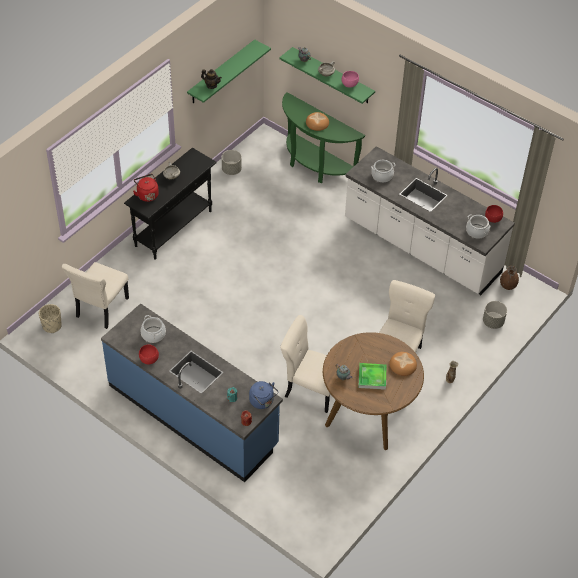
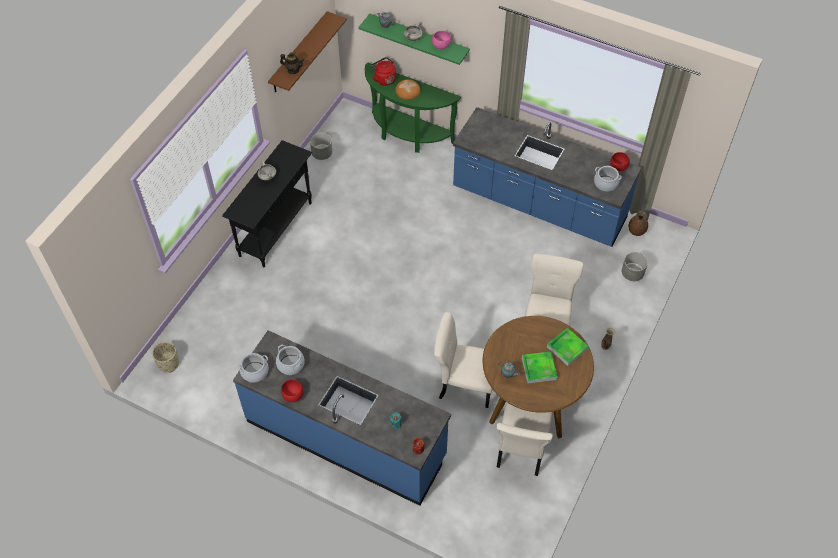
camera: 10 degrees left, 5 degrees up
beige chair [62,262,129,329] -> beige chair moved to [497,403,553,476]
red kettle [133,174,159,202] -> red kettle moved to [371,57,396,86]
green shelf [187,39,271,103] -> brown shelf [268,11,347,92]
blue kettle [249,381,278,409] -> none
white counter [345,146,515,295] -> blue counter [453,107,642,247]
cooking pot [371,160,395,183] -> cooking pot moved to [237,353,269,383]
bread [389,352,417,376] -> tray [547,328,589,366]

